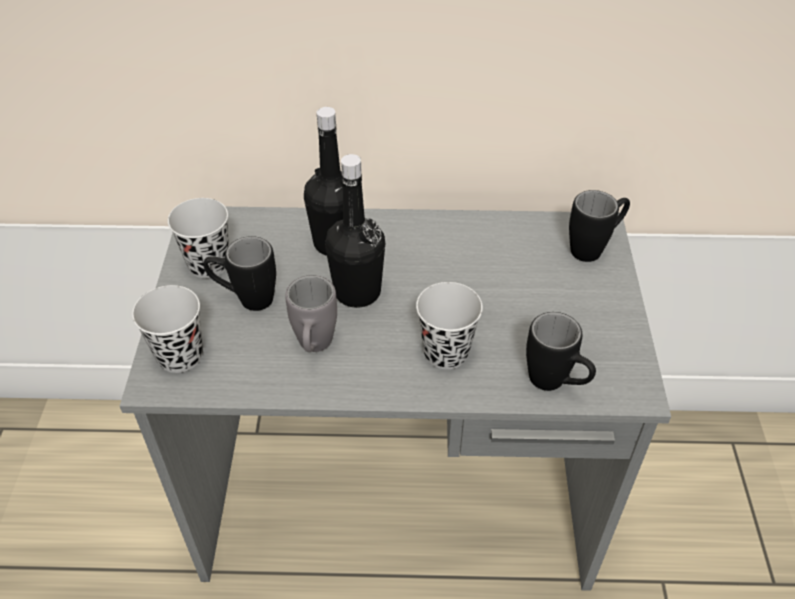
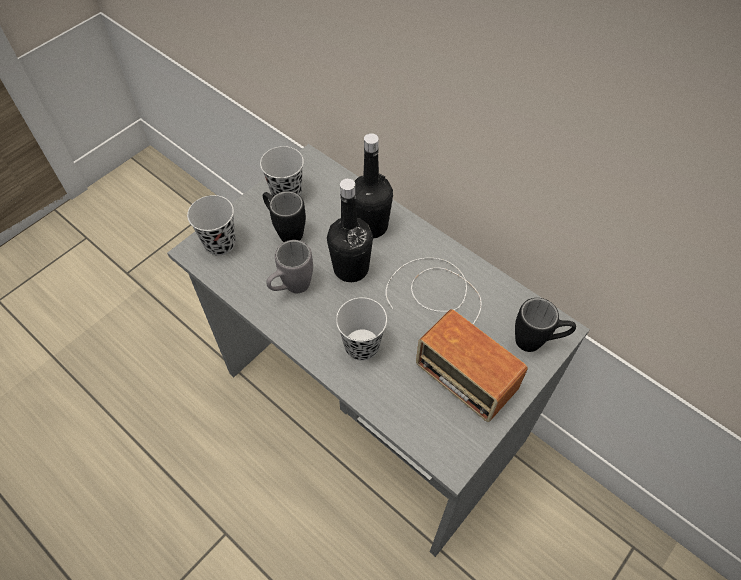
camera: 40 degrees right, 10 degrees up
black mug [526,312,596,391] -> none
none -> radio [385,258,528,422]

